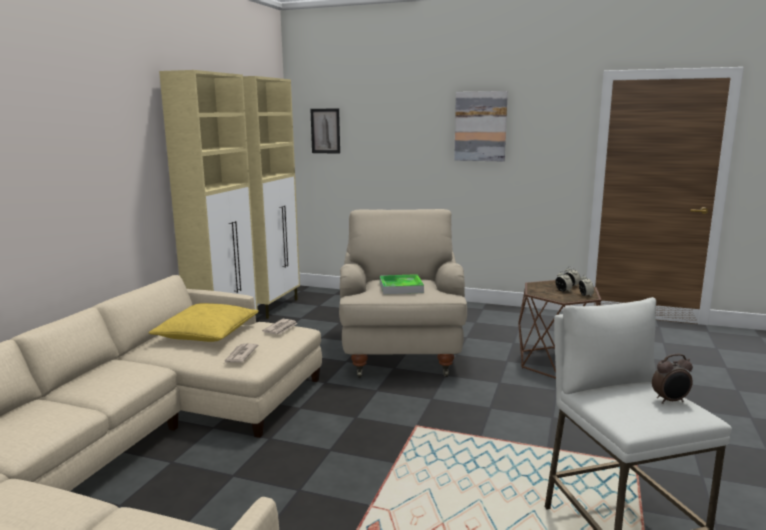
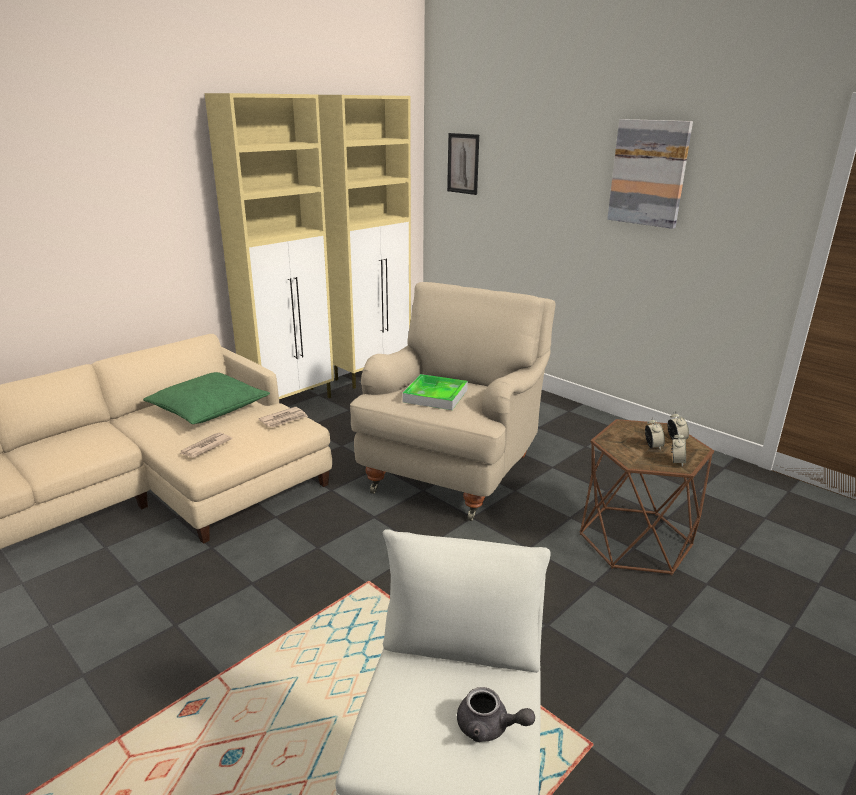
camera: 25 degrees right, 10 degrees up
yellow pillow [149,303,259,342] -> green pillow [143,372,270,424]
alarm clock [652,354,693,404] -> grey teapot [457,687,535,742]

